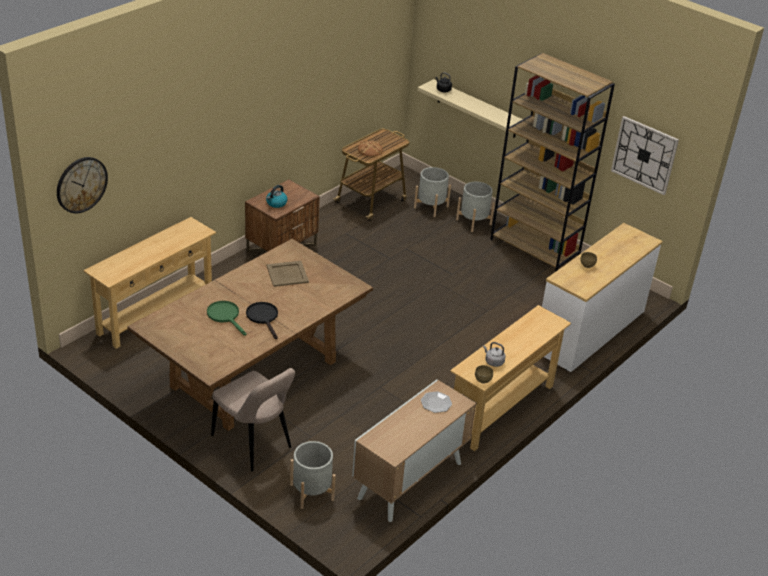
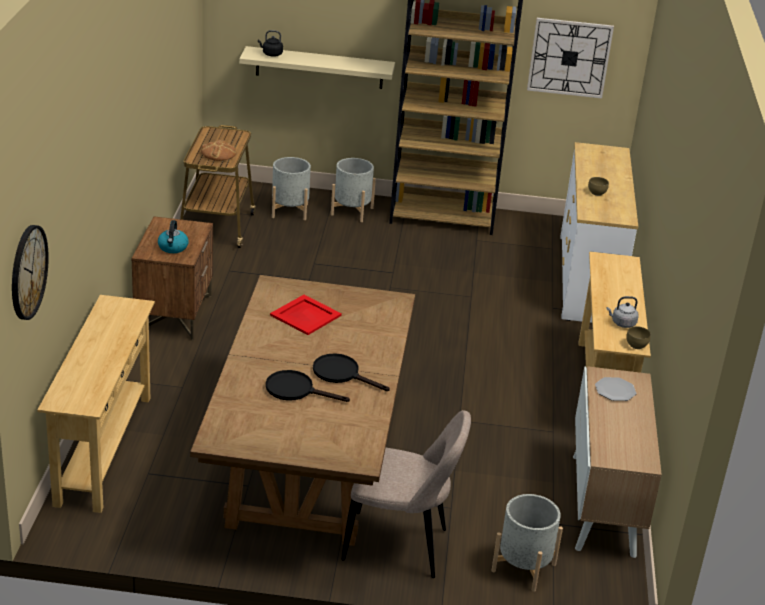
camera: 35 degrees left, 5 degrees down
green frying pan [207,301,247,336] -> black frying pan [266,370,350,402]
beige tray [267,261,309,287] -> red tray [270,295,342,335]

